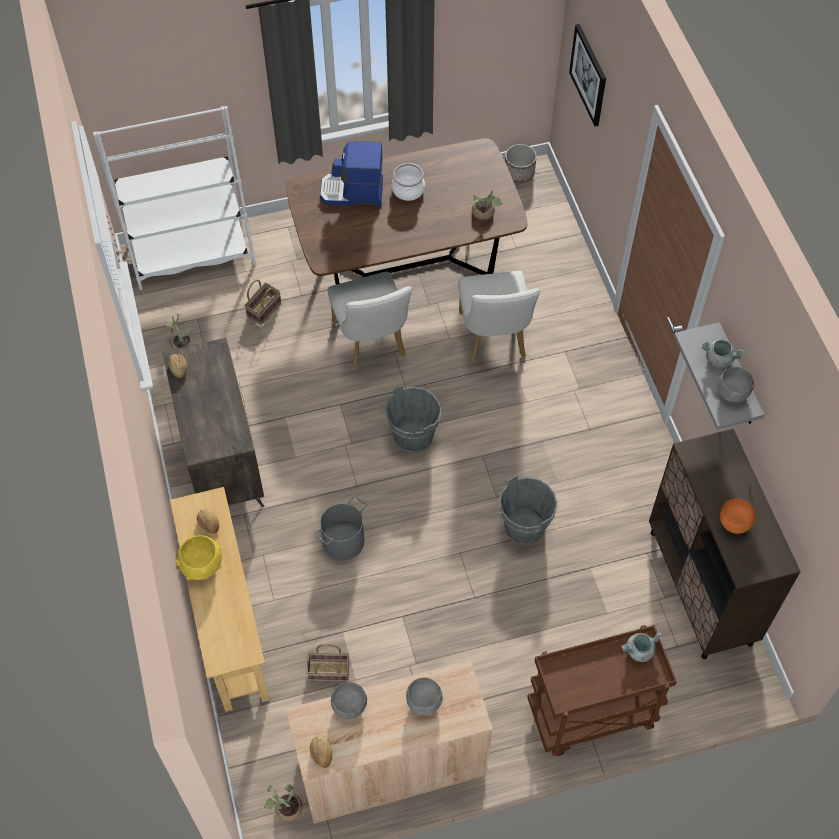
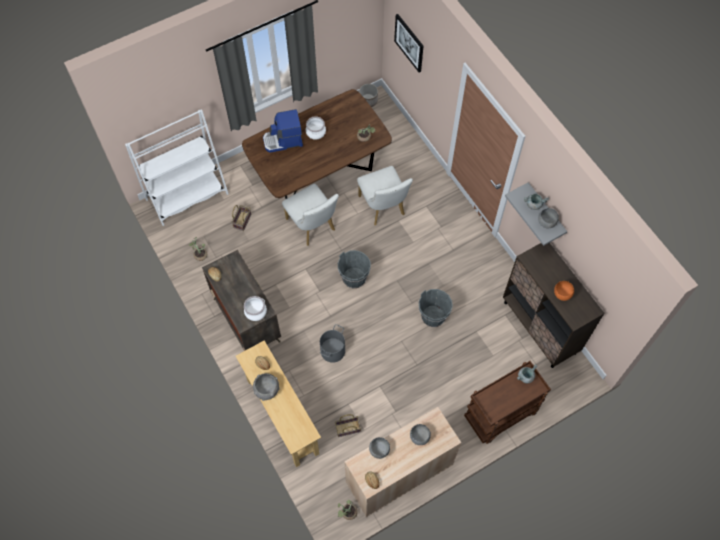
camera: 15 degrees left, 5 degrees up
yellow bowl [176,535,222,580] -> grey bowl [253,373,280,401]
none -> cooking pot [244,296,267,321]

